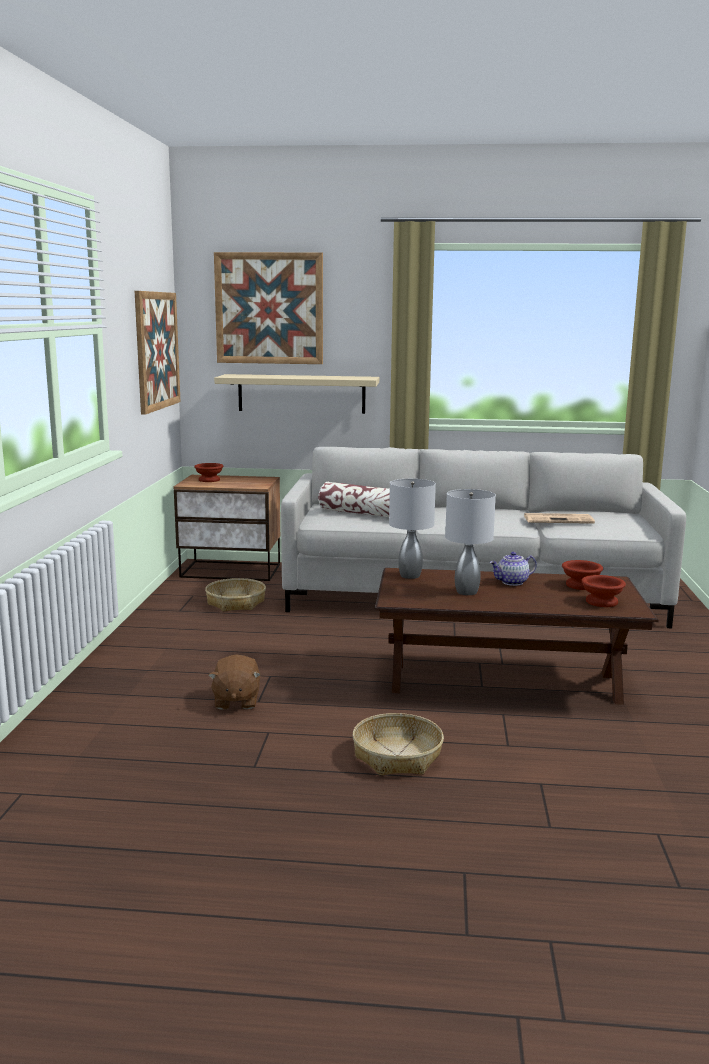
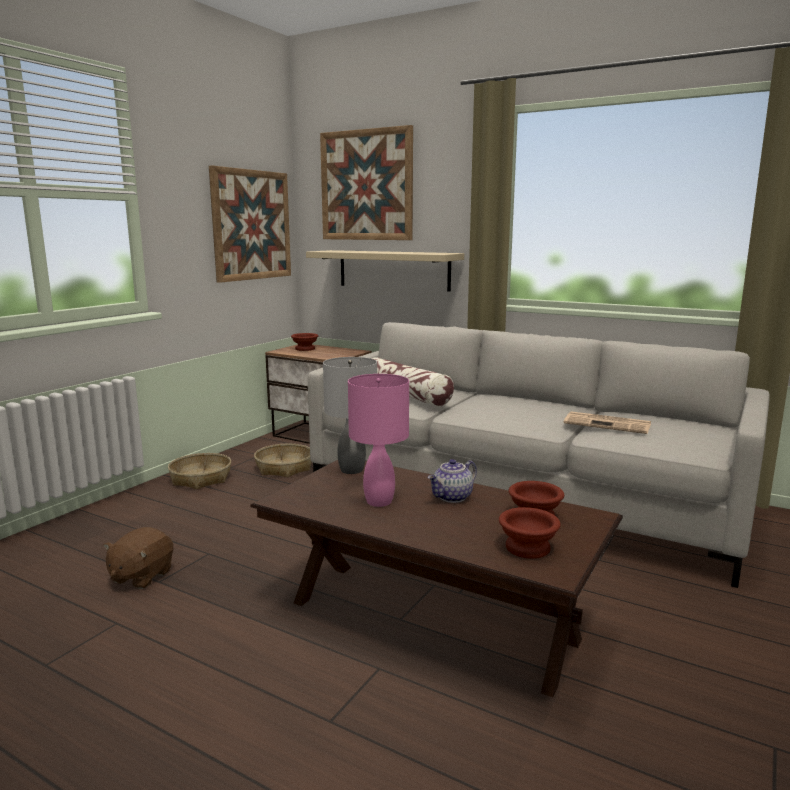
camera: 25 degrees right, 0 degrees up
basket [353,713,444,776] -> basket moved to [168,453,231,489]
grey table lamp [445,489,496,595] -> pink table lamp [348,374,409,507]
teapot [490,552,537,586] -> teapot turned 45 degrees counterclockwise [428,459,477,503]

